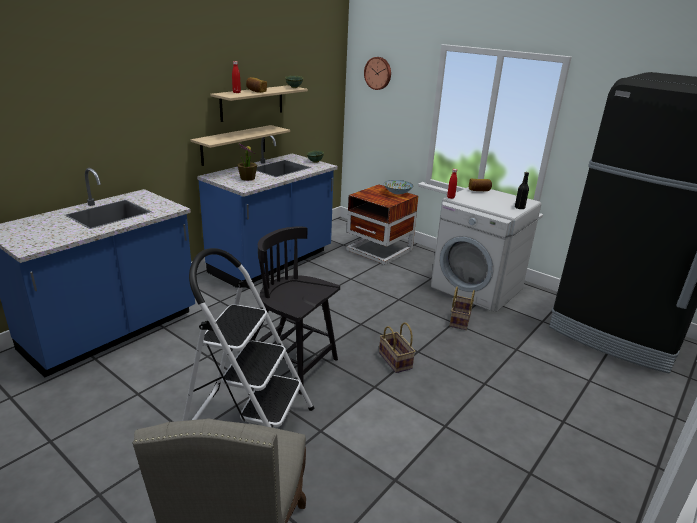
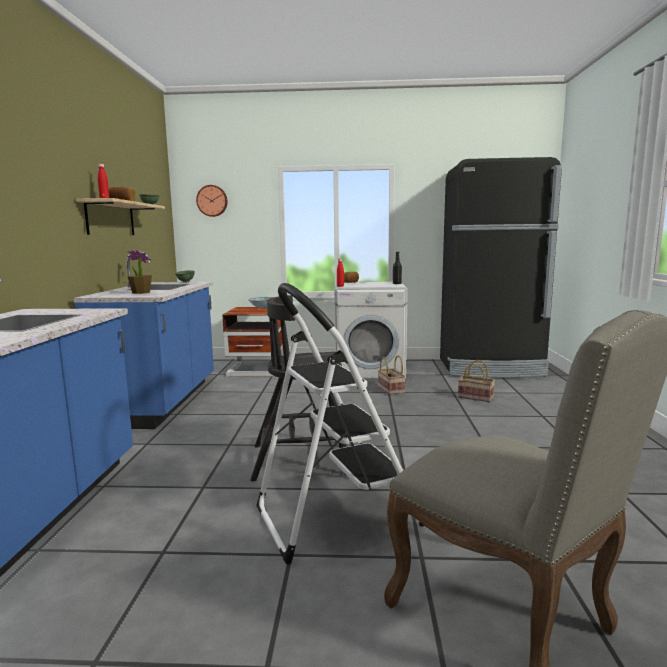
camera: 35 degrees left, 15 degrees down
shelf [191,125,290,166] -> none
basket [379,322,415,373] -> basket moved to [458,360,495,402]

